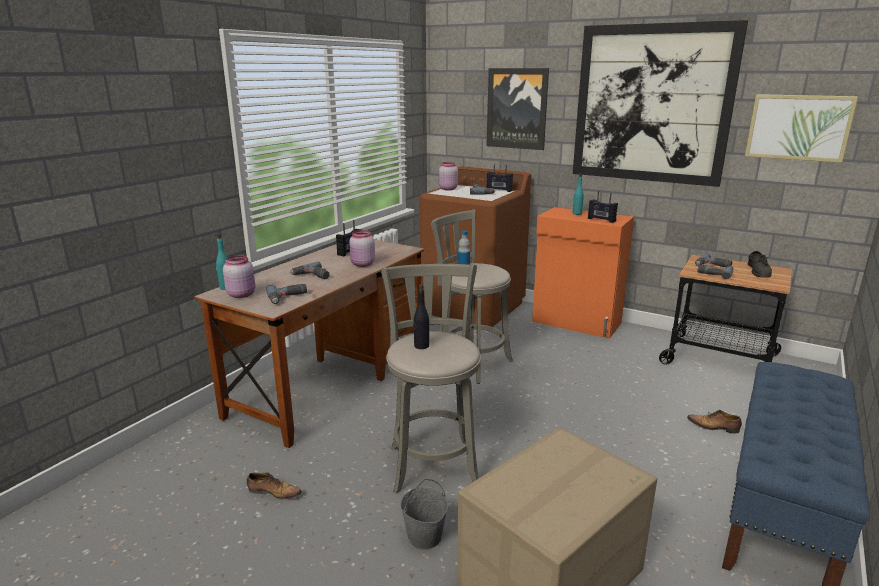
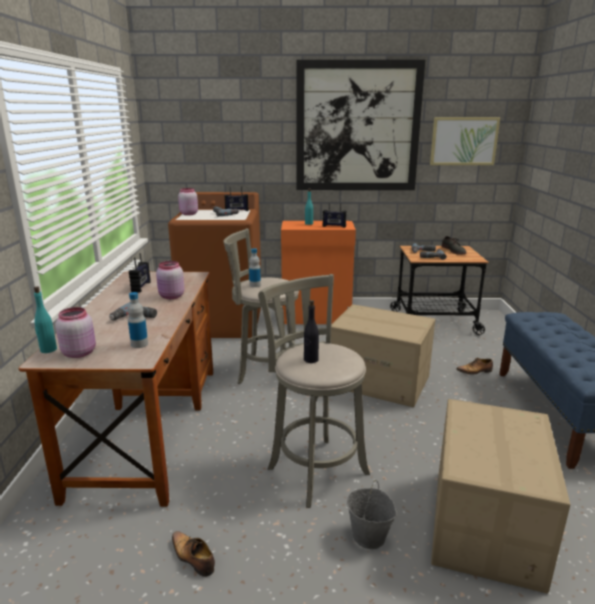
camera: 30 degrees left, 0 degrees up
shoe [247,472,302,499] -> shoe turned 120 degrees counterclockwise [172,531,215,577]
power drill [266,284,307,304] -> bottle [127,292,148,348]
picture [486,68,549,150] -> none
none -> cardboard box [331,304,436,407]

